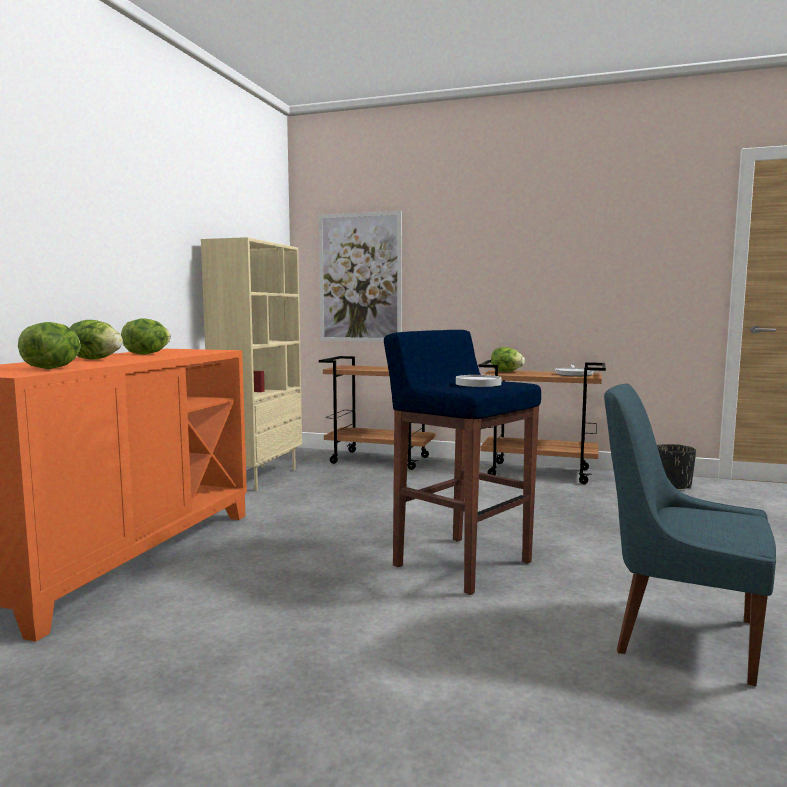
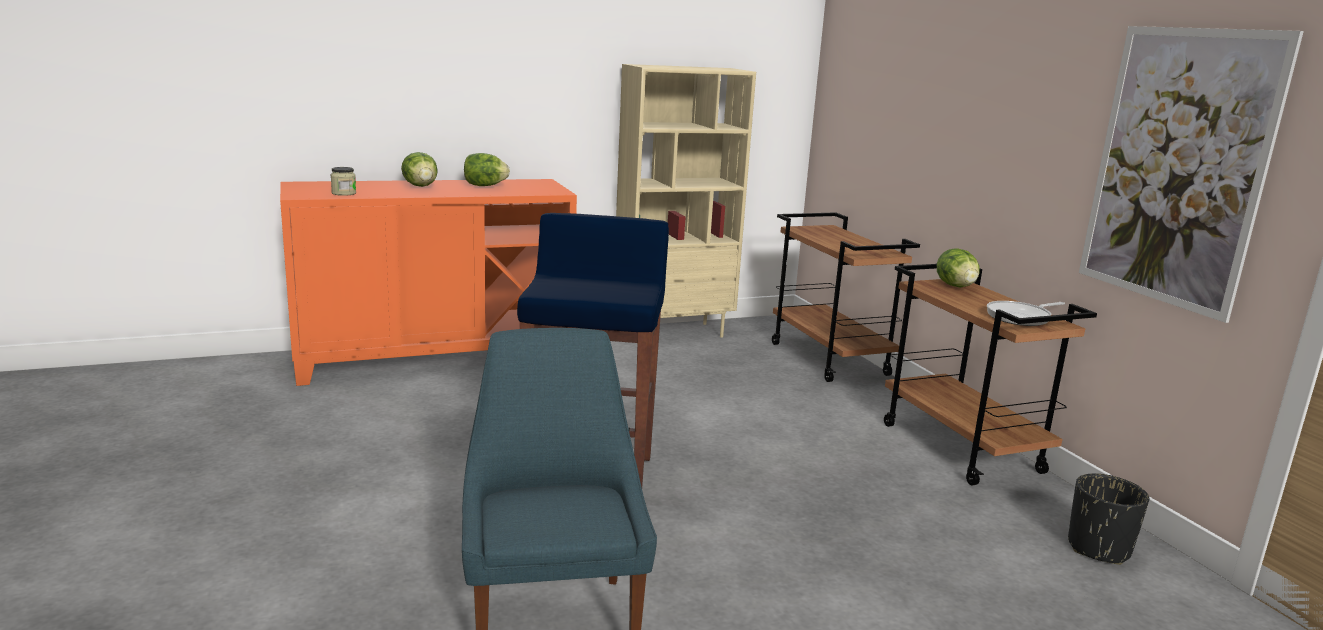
camera: 50 degrees right, 10 degrees up
lettuce [18,322,81,369] -> jar [331,167,356,196]
picture [319,211,402,342] -> picture moved to [1079,26,1304,323]
white plate [456,375,501,387] -> none

